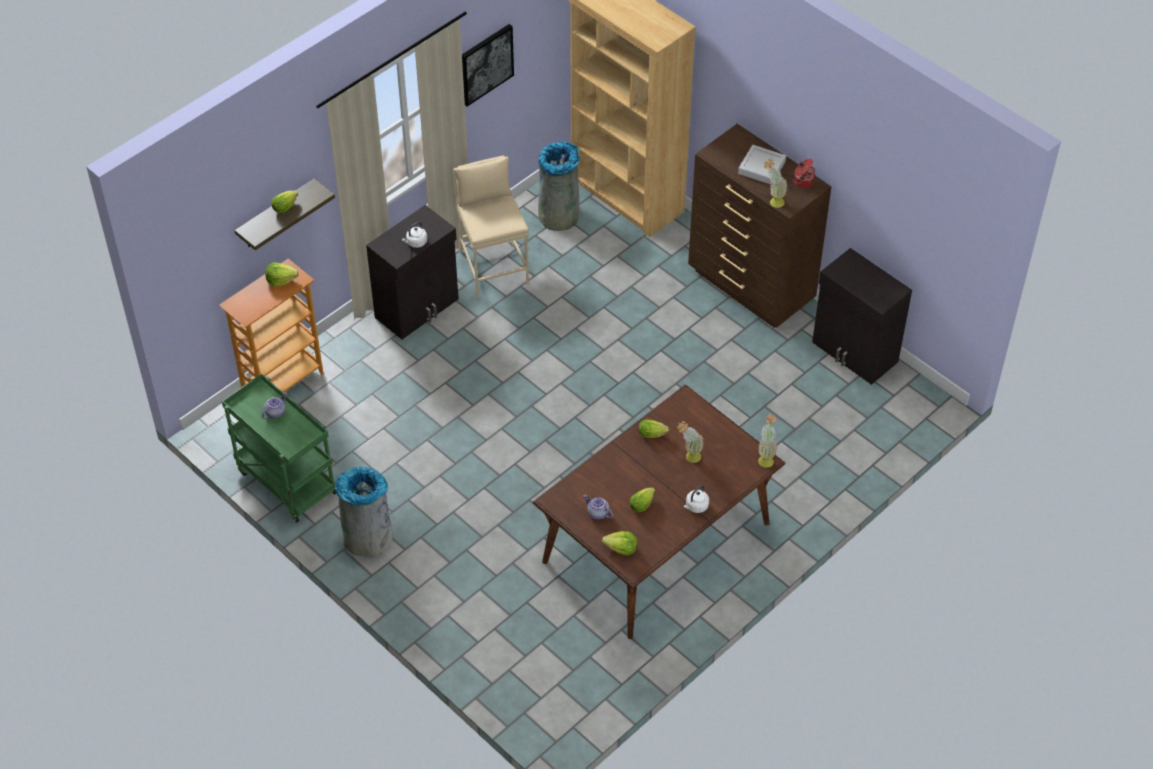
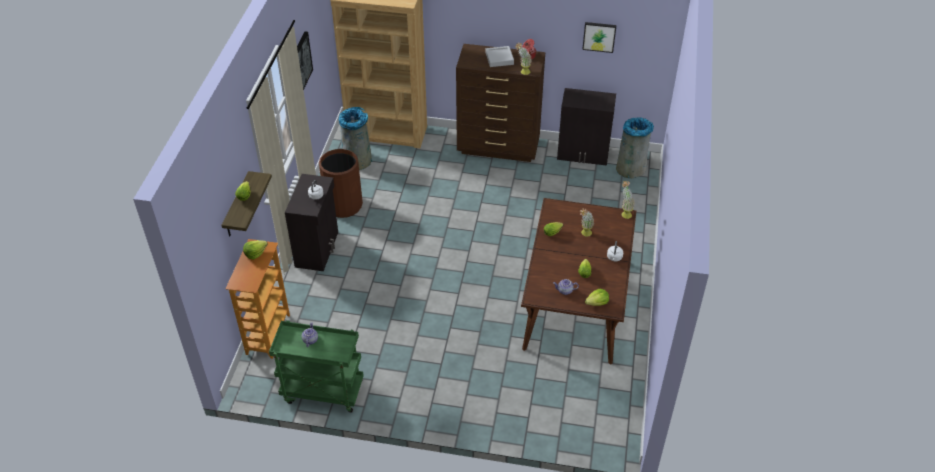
camera: 35 degrees left, 5 degrees down
grey trash can [335,467,393,557] -> grey trash can moved to [616,117,654,178]
beige stool [453,156,529,297] -> brown trash can [319,149,363,218]
none -> picture [582,22,617,53]

